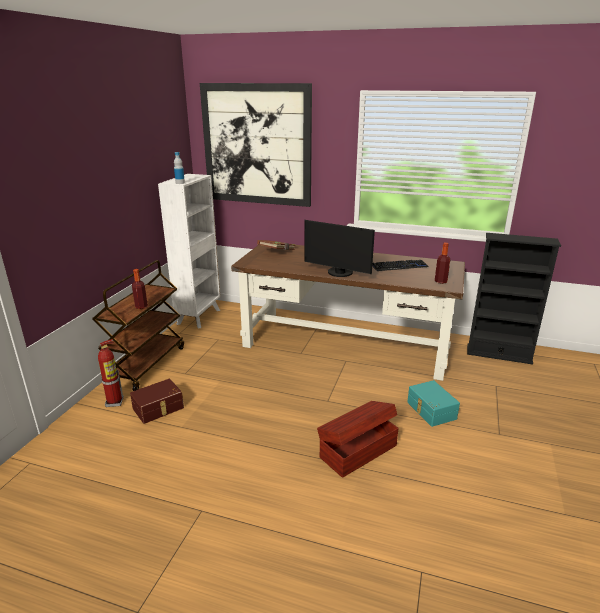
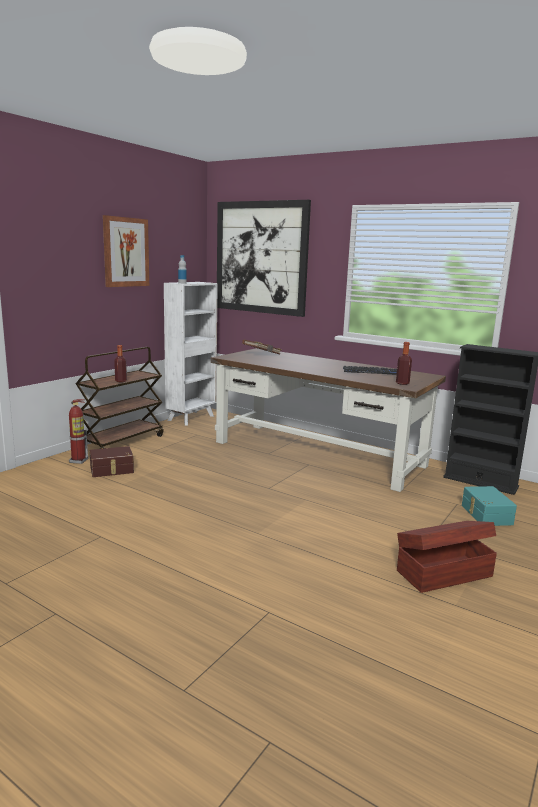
camera: 15 degrees right, 10 degrees down
monitor [304,220,375,277] -> none
brown storage box [317,401,399,478] -> brown storage box moved to [397,521,497,593]
turquoise storage box [407,380,460,427] -> turquoise storage box moved to [462,486,517,526]
none -> picture [103,215,149,287]

